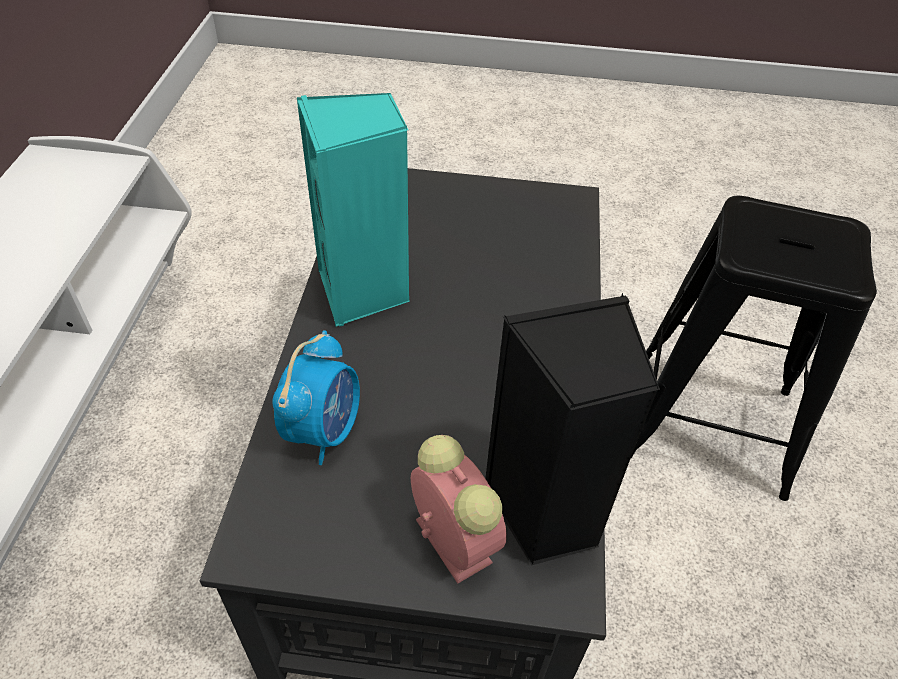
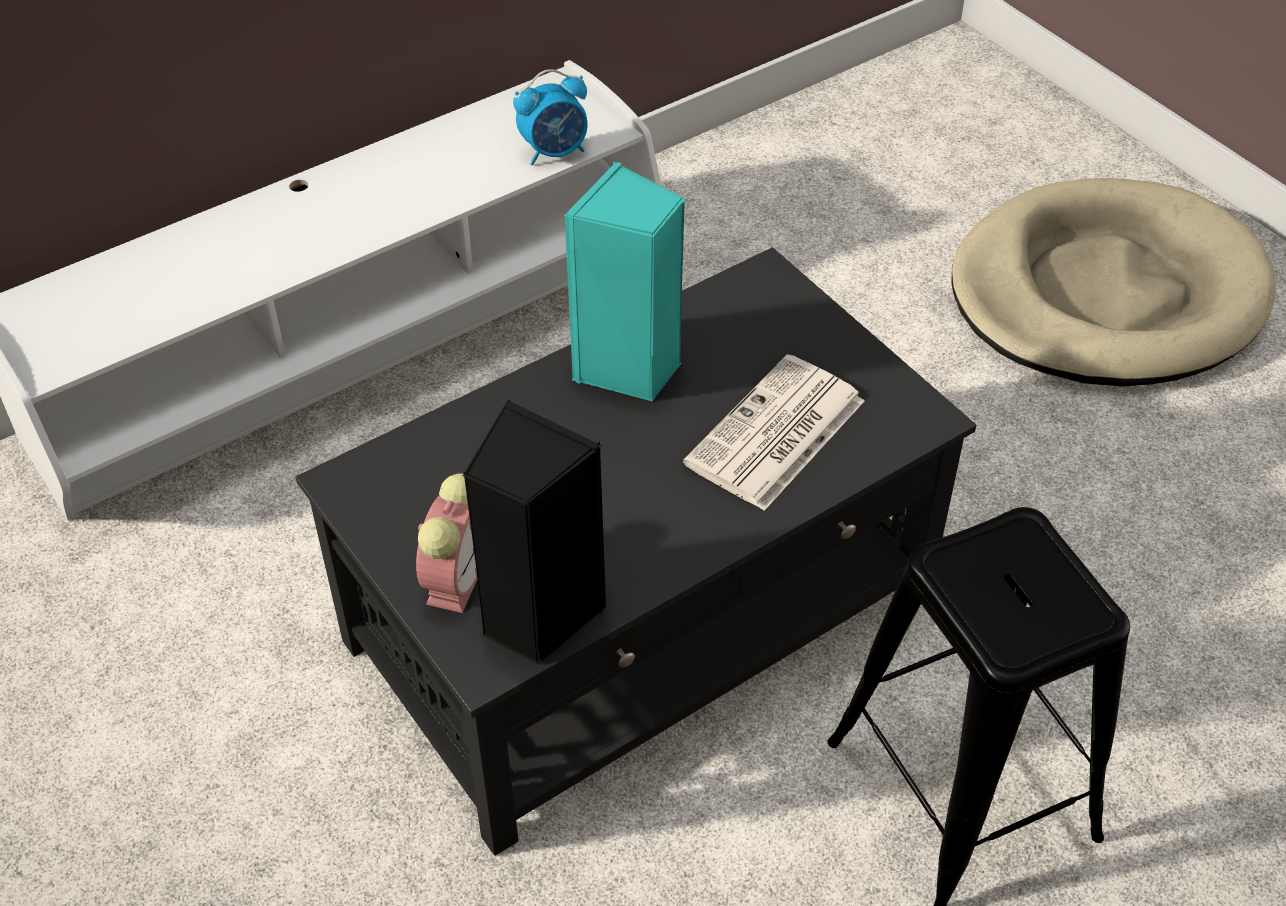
camera: 50 degrees right, 0 degrees up
alarm clock [272,330,360,465] -> alarm clock moved to [513,69,588,165]
none -> newspaper [683,354,865,511]
none -> beige dog bed [951,178,1276,387]

